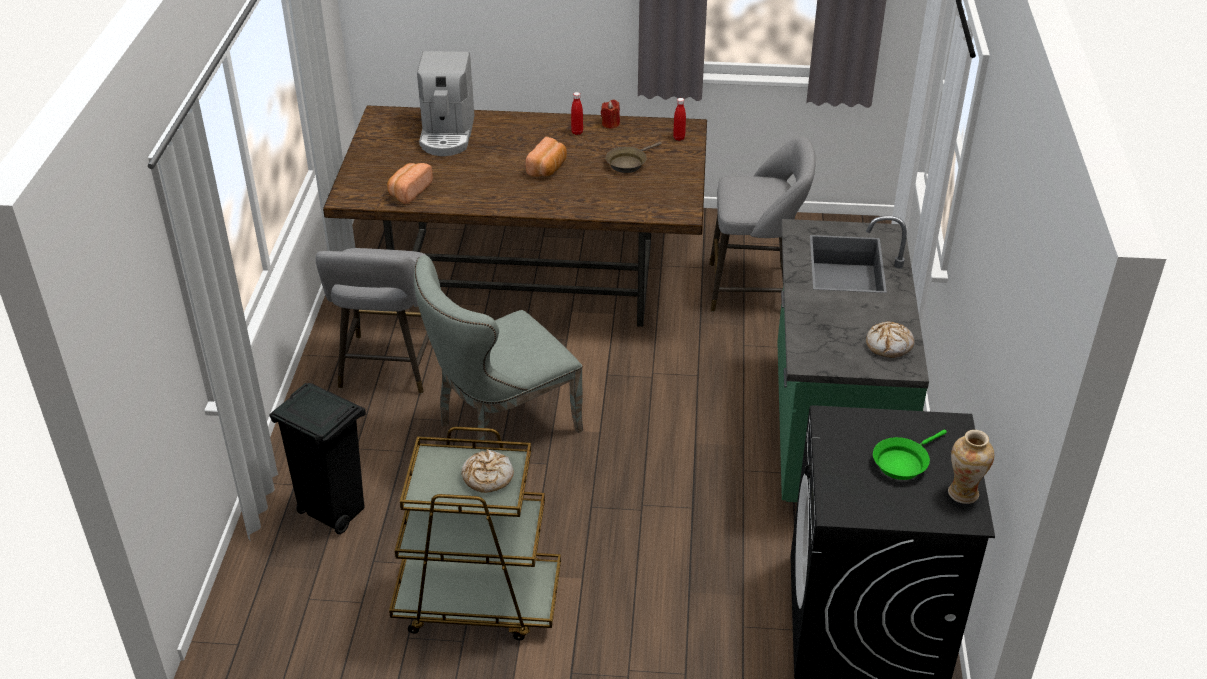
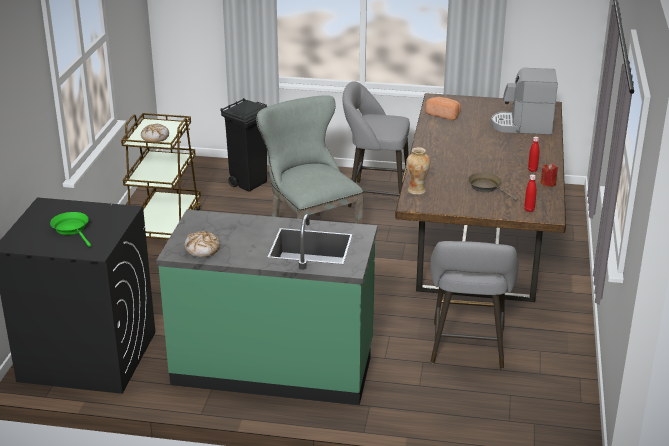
camera: 95 degrees right, 10 degrees down
bread [526,137,567,177] -> none
vase [948,430,995,504] -> vase moved to [406,147,430,195]

